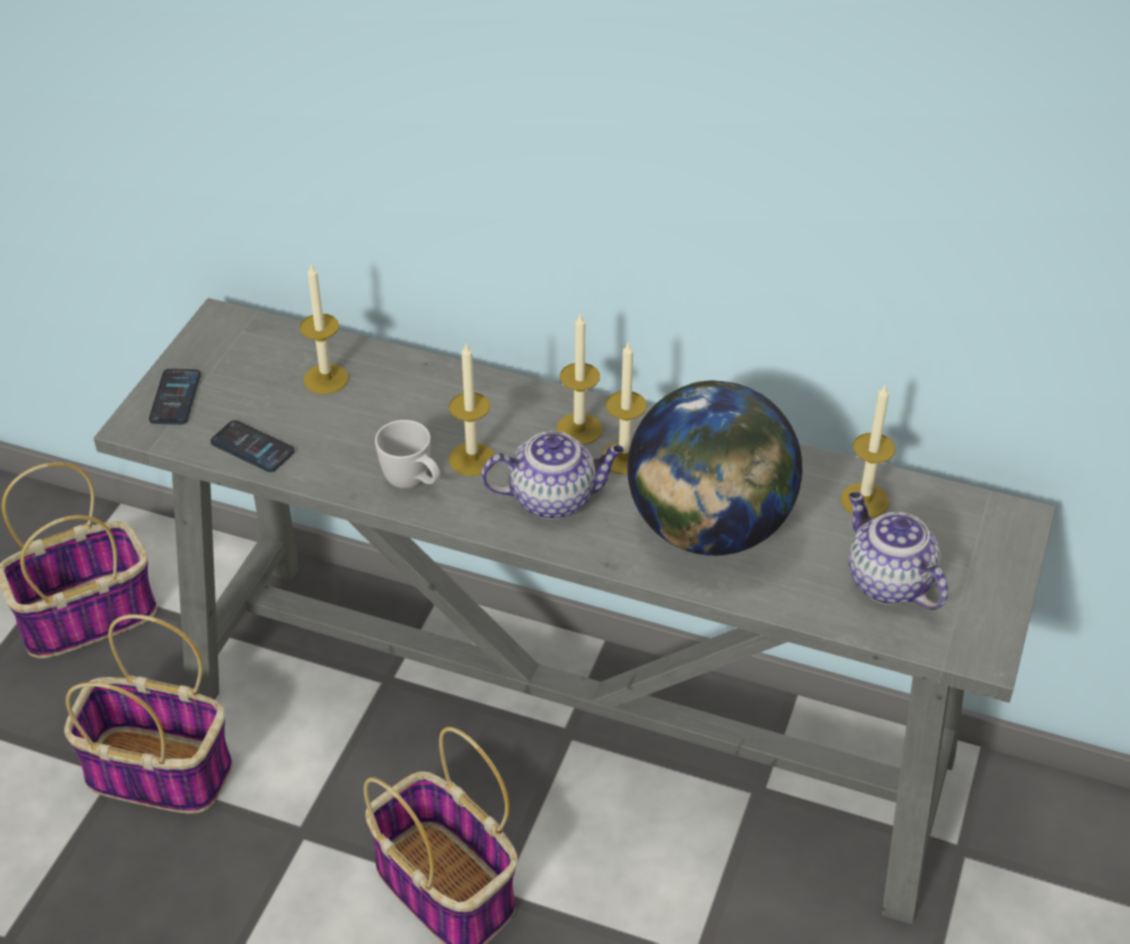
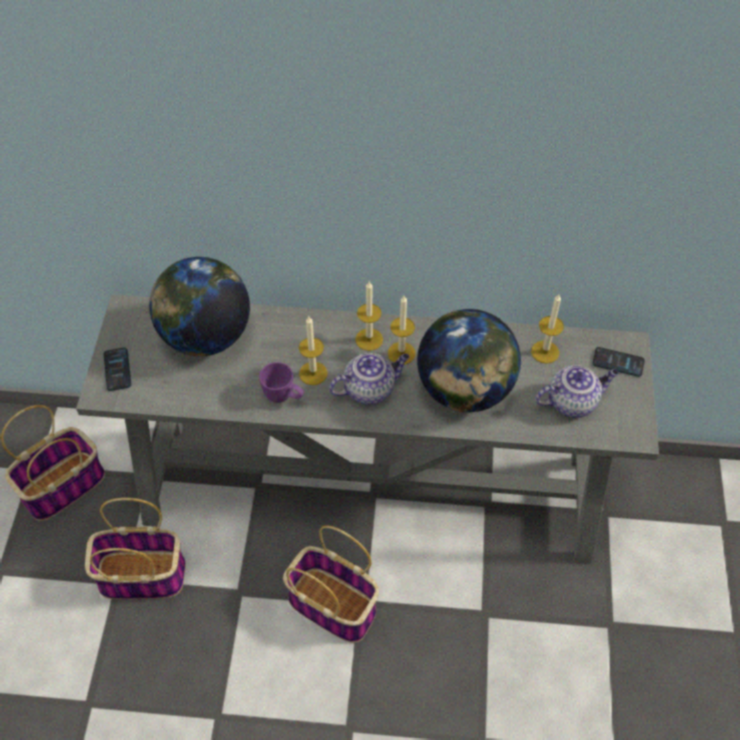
camera: 15 degrees left, 10 degrees up
phone [210,420,294,472] -> phone moved to [592,347,645,377]
candle [300,264,349,394] -> globe [149,257,250,356]
white mug [375,420,441,488] -> purple mug [259,362,304,403]
teapot [848,492,948,610] -> teapot turned 120 degrees clockwise [535,365,619,418]

